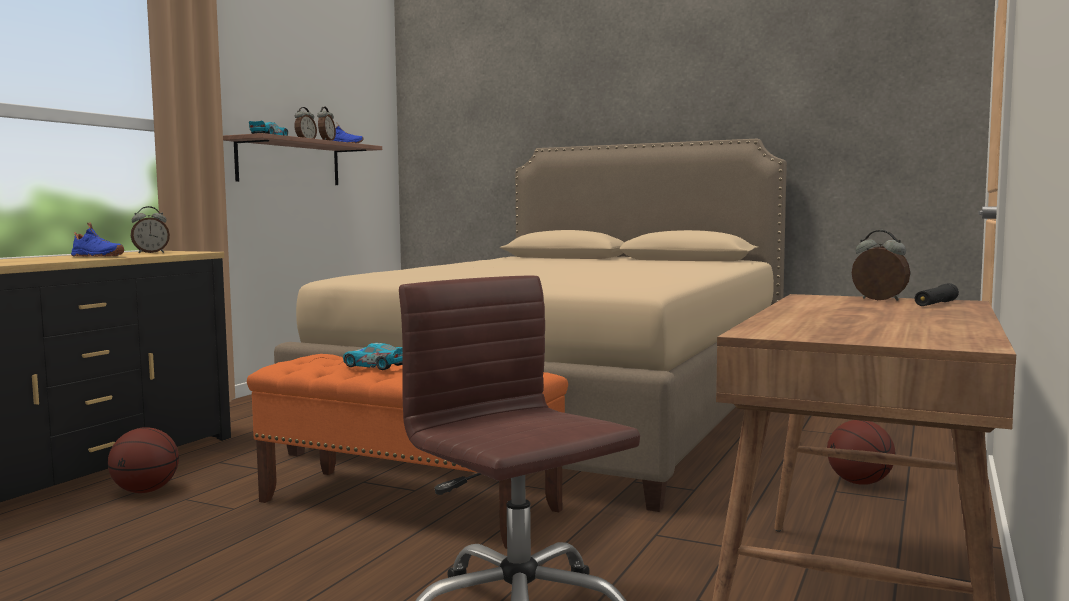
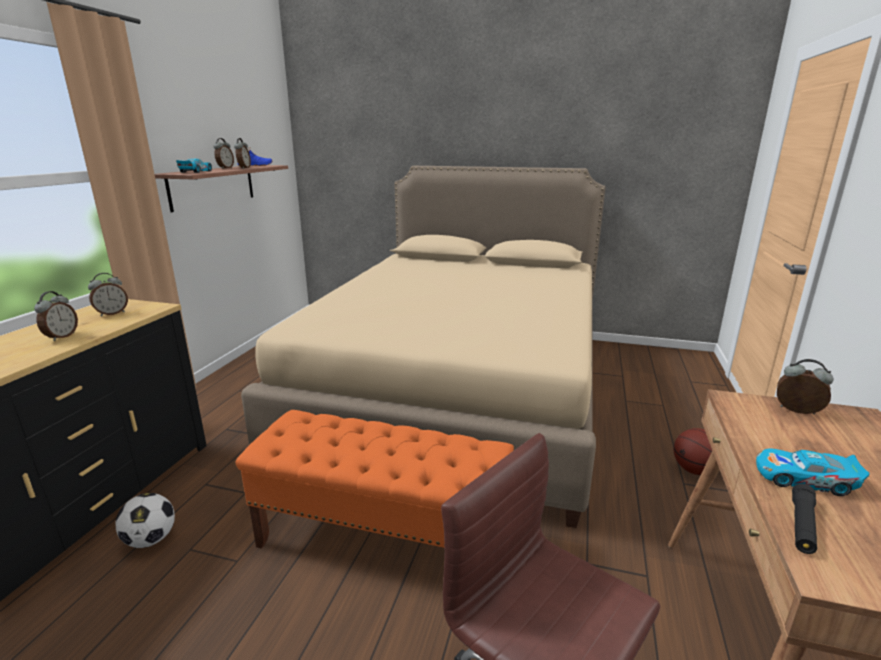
camera: 10 degrees left, 15 degrees up
blue shoe [71,222,124,257] -> alarm clock [34,291,78,341]
basketball [108,427,179,493] -> football [116,493,175,548]
toy car [343,343,403,370] -> toy car moved to [756,448,870,496]
black flashlight [915,283,959,306] -> black flashlight moved to [792,484,817,554]

